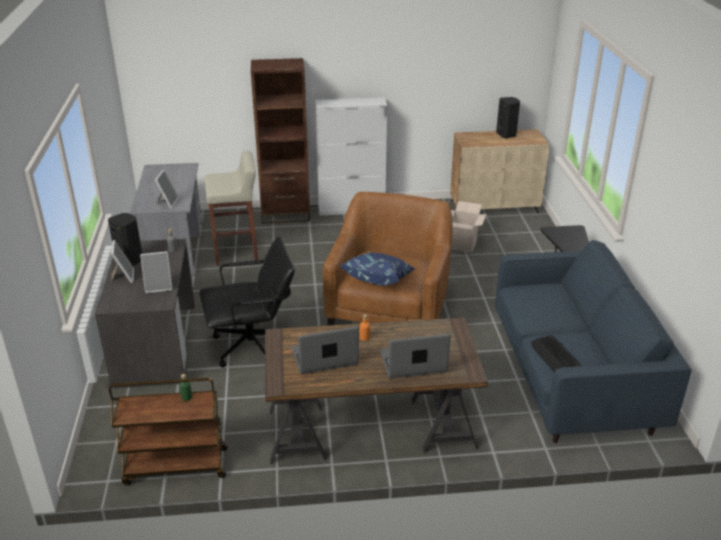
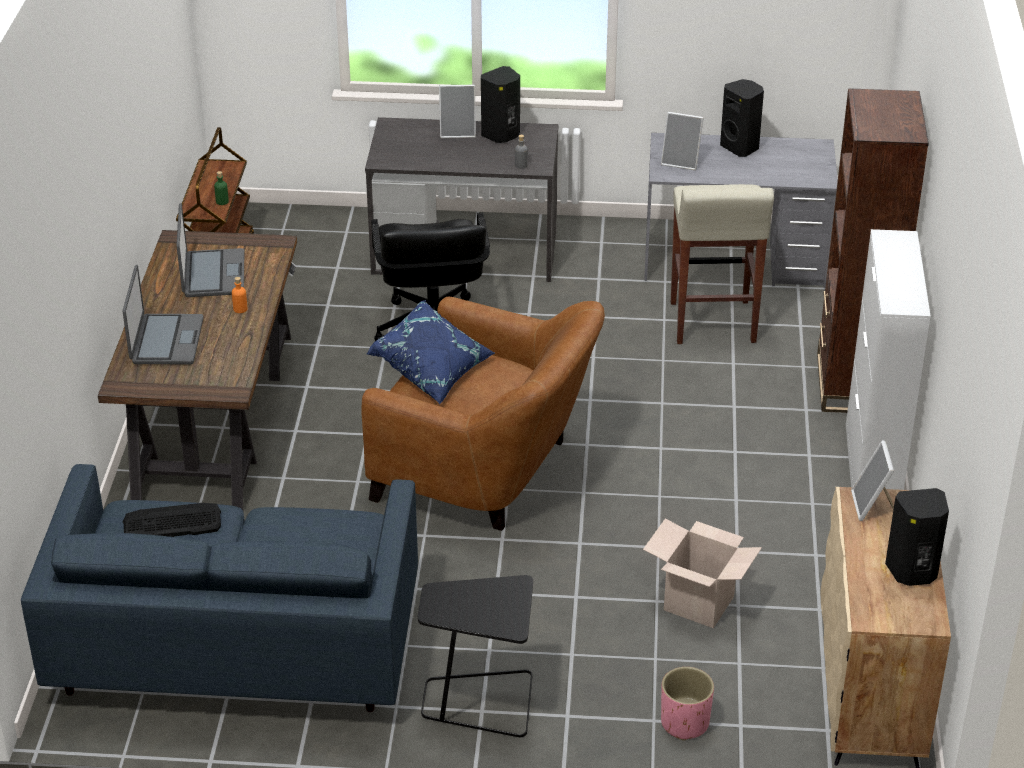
camera: 100 degrees right, 5 degrees up
picture frame [140,251,173,293] -> picture frame moved to [851,440,894,521]
none -> pink planter [661,667,714,740]
none -> black speaker [720,79,764,157]

